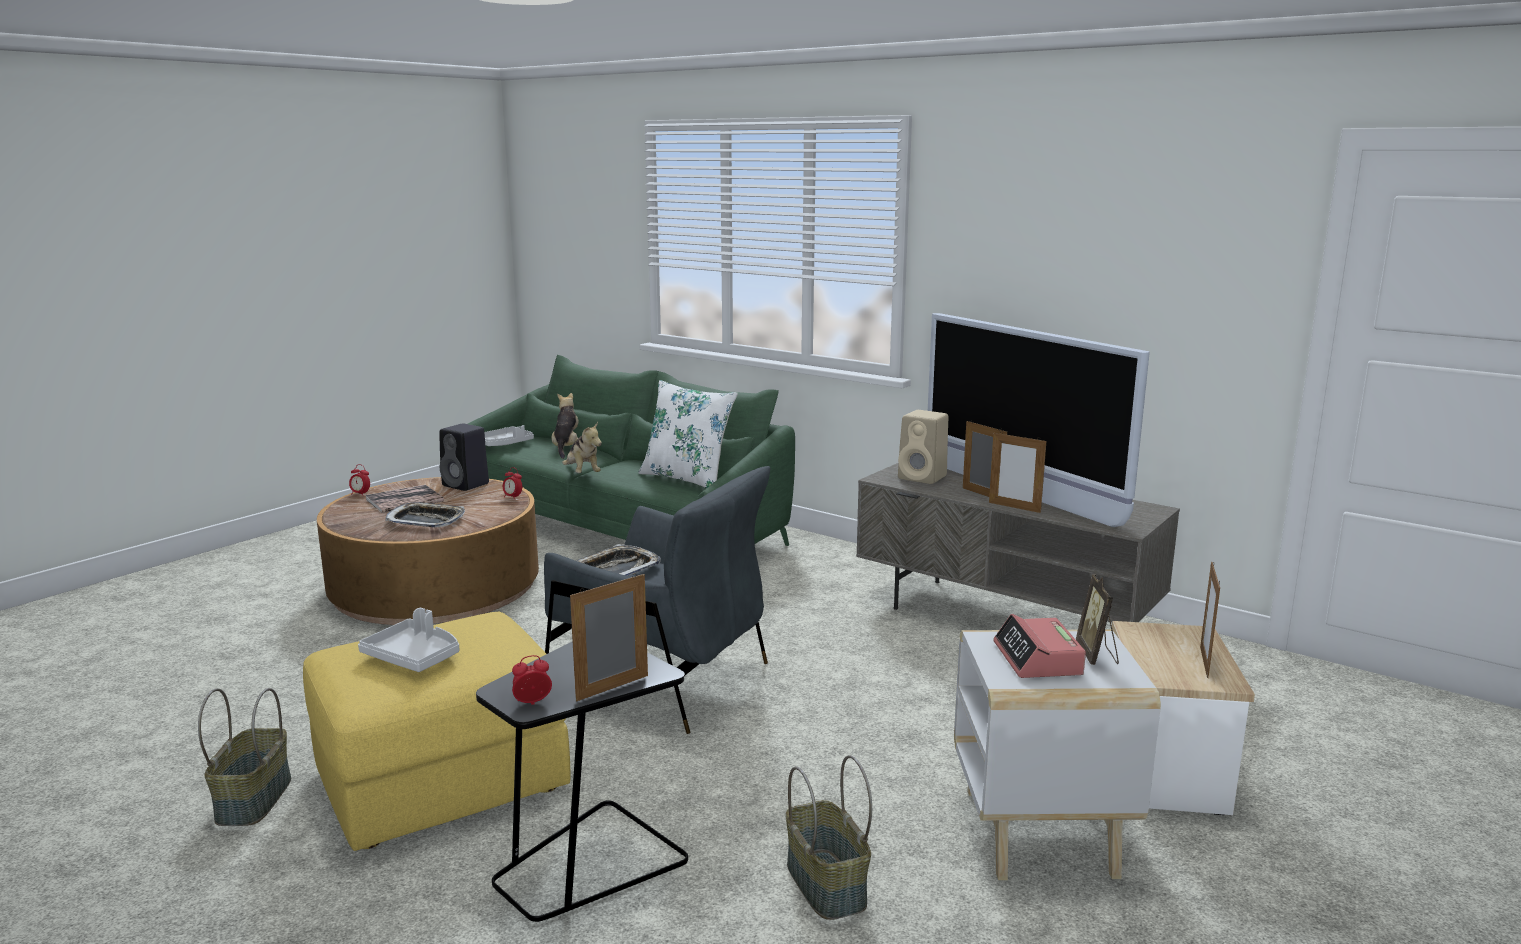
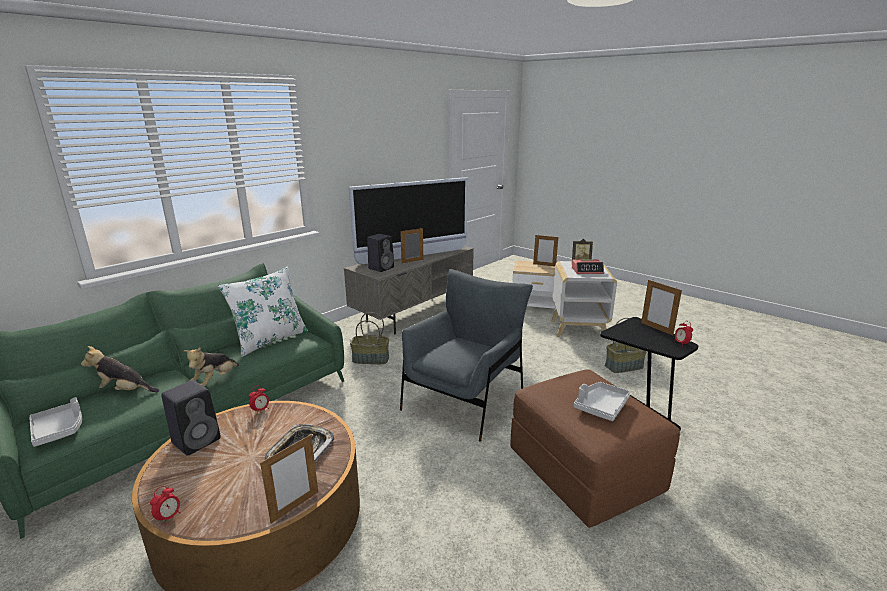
camera: 85 degrees left, 5 degrees up
basket [198,688,291,826] -> basket moved to [350,312,389,364]
yellow ottoman [303,612,570,851] -> brown ottoman [511,369,680,528]
book [365,485,444,513] -> none
plush toy [562,422,602,473] -> plush toy turned 135 degrees clockwise [183,347,239,387]
tray [577,544,661,576] -> none
beige speaker [898,410,948,484] -> black speaker [367,234,394,272]
picture frame [989,431,1047,513] -> picture frame moved to [260,434,318,523]

